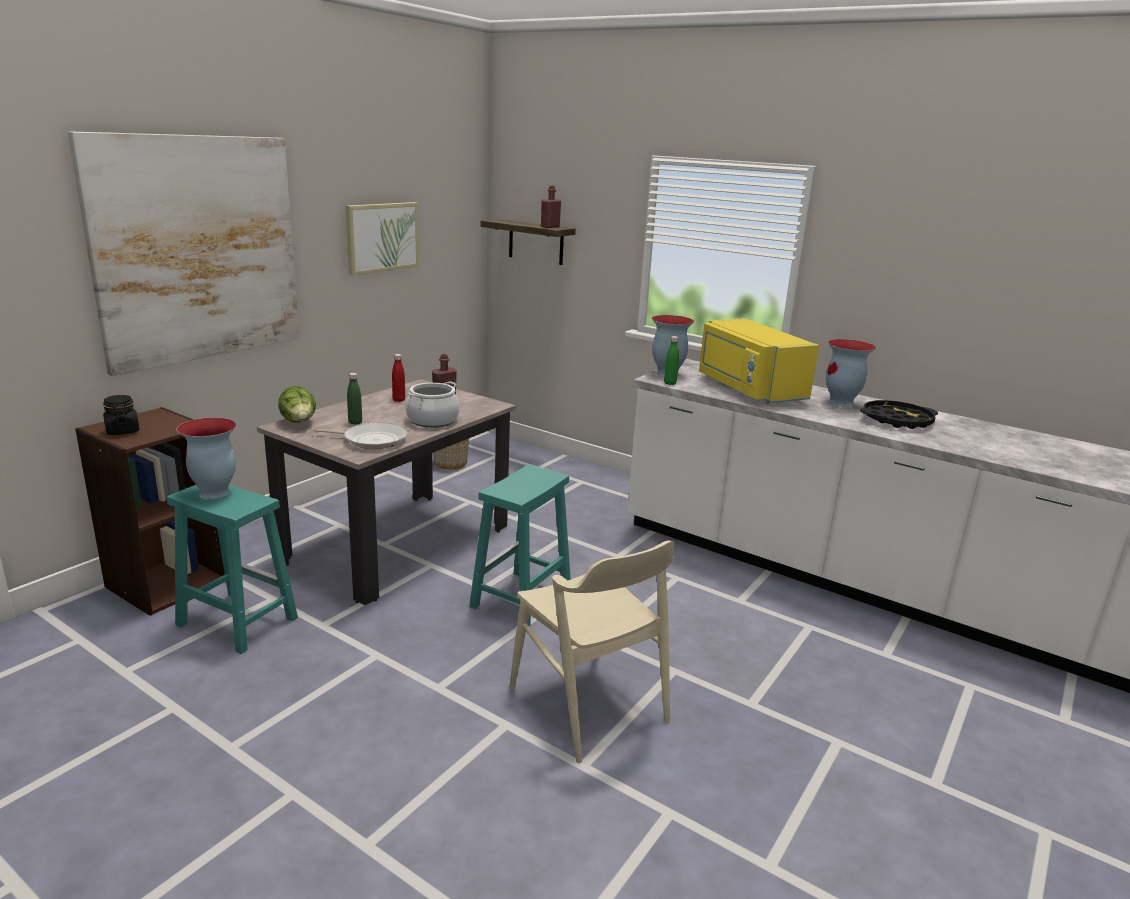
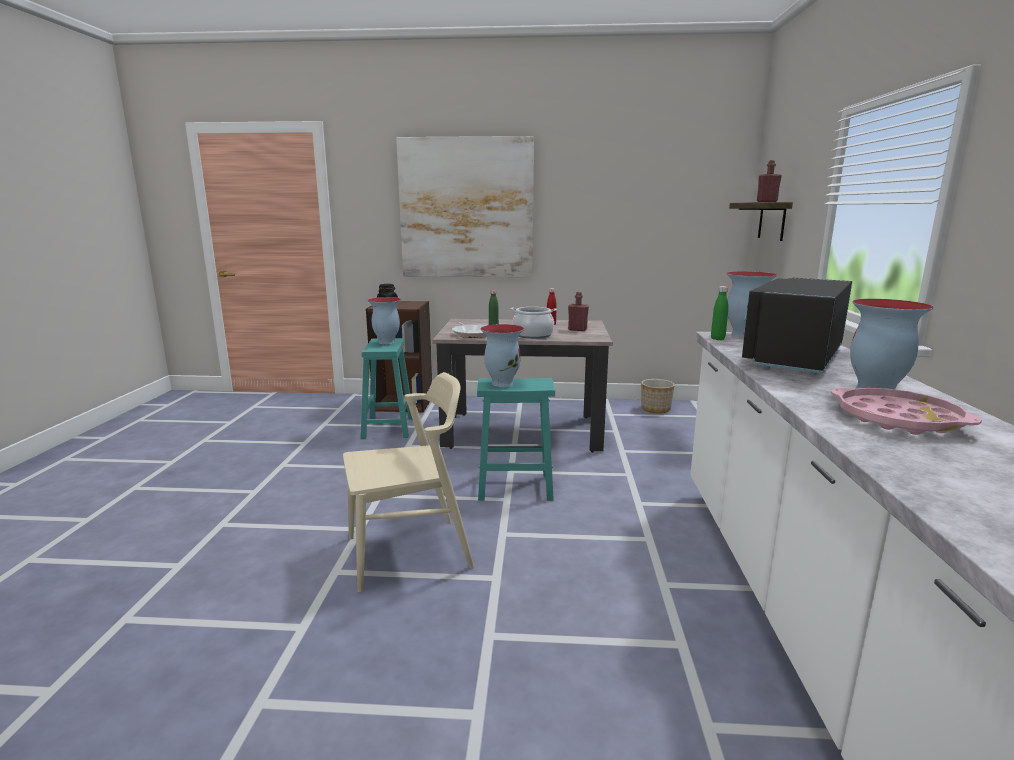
camera: 60 degrees right, 5 degrees down
lettuce [278,386,316,423] -> none
picture [346,202,419,276] -> none
beige chair [510,541,675,763] -> beige chair turned 135 degrees counterclockwise [343,372,474,592]
yellow microwave [699,318,819,404] -> black microwave [742,278,852,375]
black tray [860,400,938,429] -> pink tray [831,388,982,435]
none -> vase [481,324,524,387]

